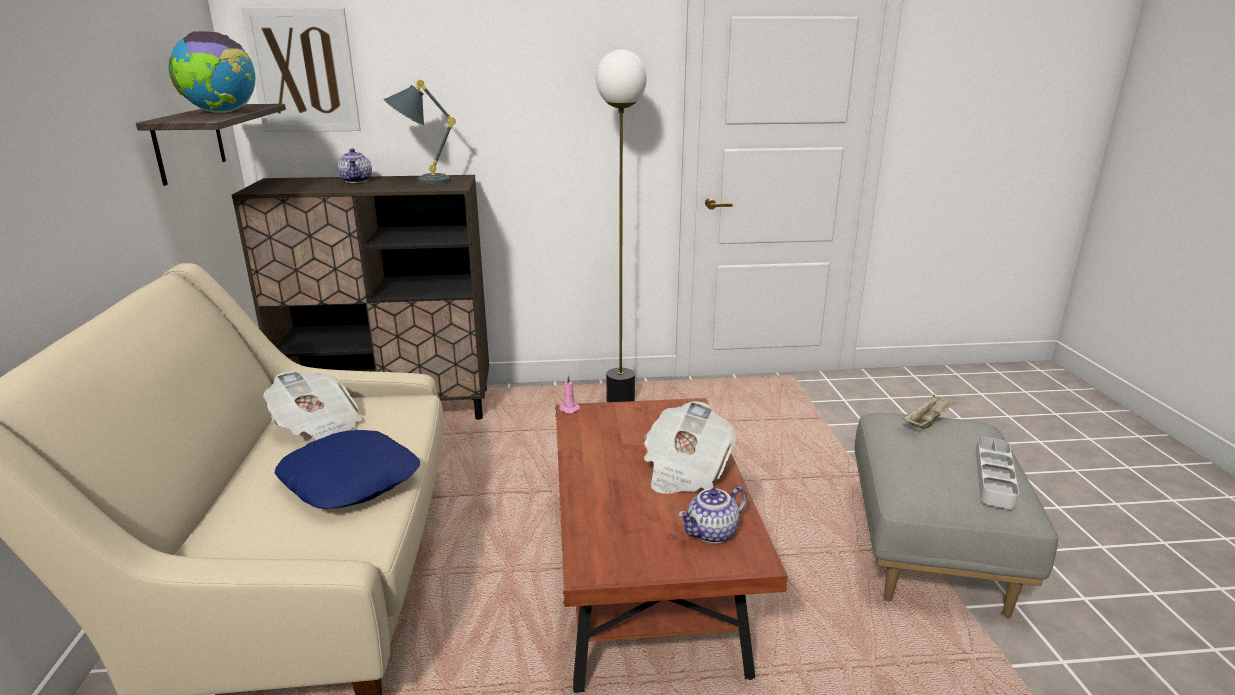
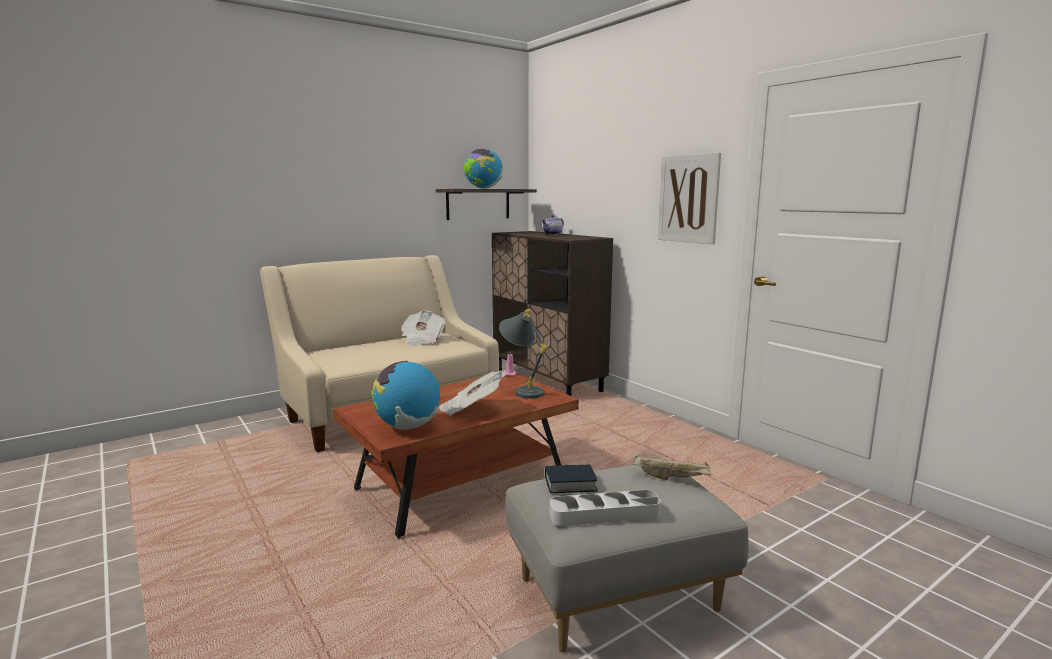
camera: 60 degrees right, 10 degrees down
picture [241,7,361,132] -> picture moved to [658,153,721,244]
blue pillow [275,430,420,509] -> none
grey table lamp [384,80,456,184] -> grey table lamp moved to [499,309,547,398]
floor lamp [596,49,647,402] -> none
teapot [678,487,747,543] -> globe [372,361,440,430]
none -> book [545,465,598,493]

